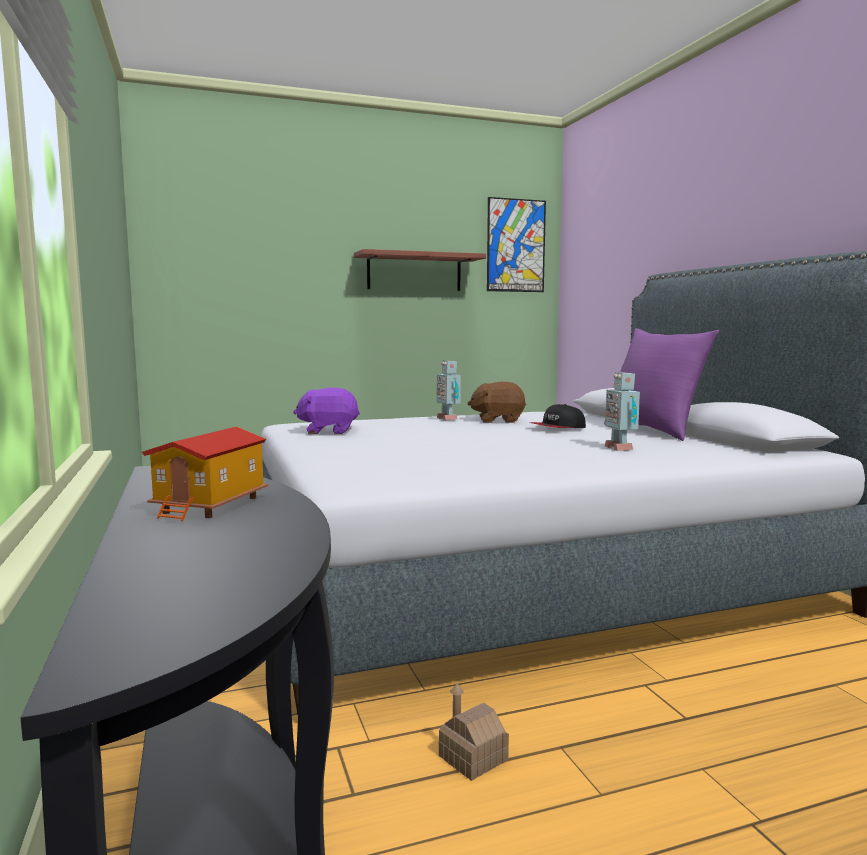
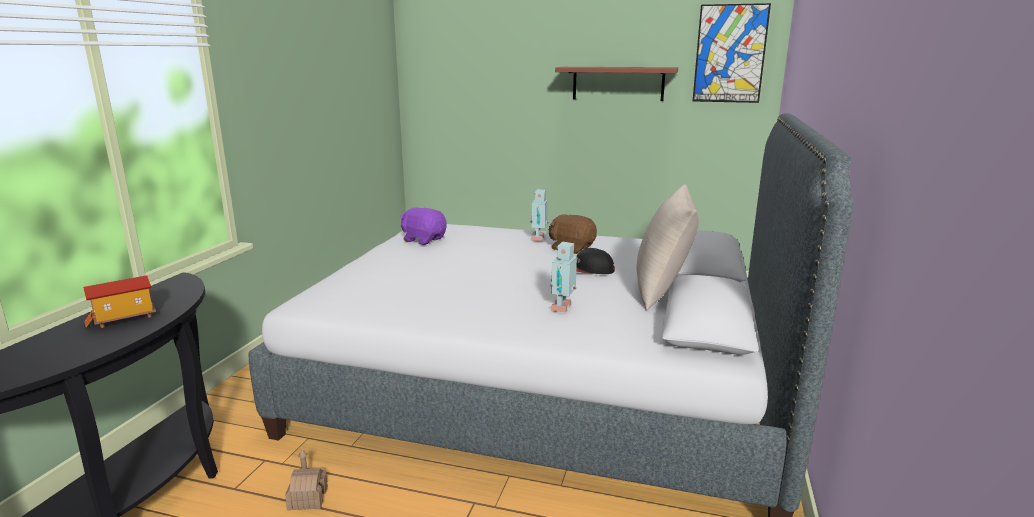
camera: 35 degrees right, 10 degrees up
purple pillow [604,328,719,441] -> beige pillow [637,184,699,311]

